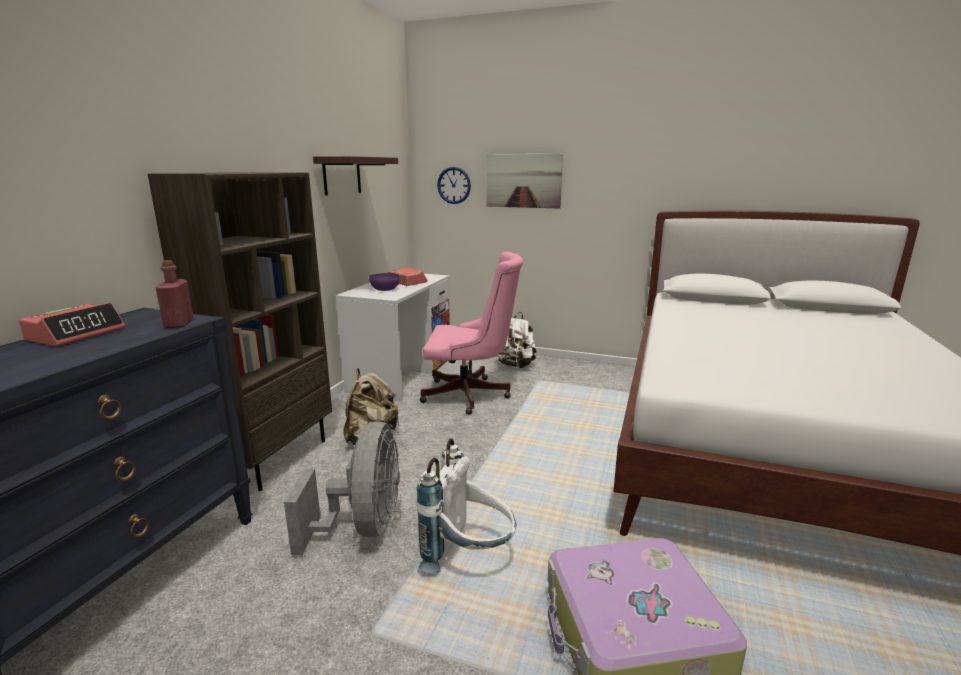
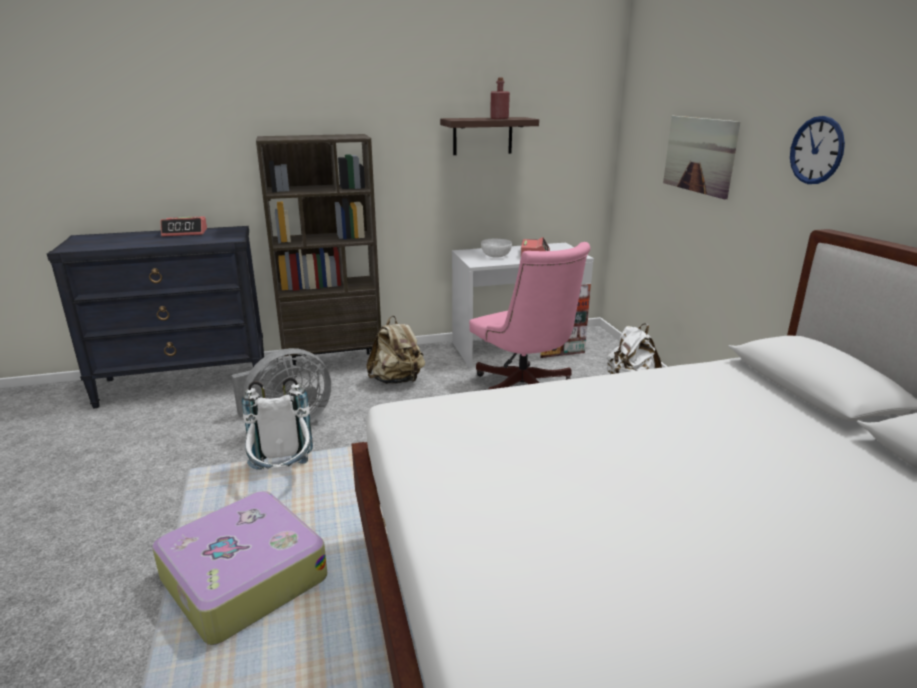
camera: 55 degrees right, 5 degrees up
red bottle [156,260,194,328] -> red bottle moved to [490,77,510,119]
purple bowl [369,273,400,291] -> white bowl [481,239,512,258]
wall clock [437,167,471,204] -> wall clock moved to [790,116,845,184]

